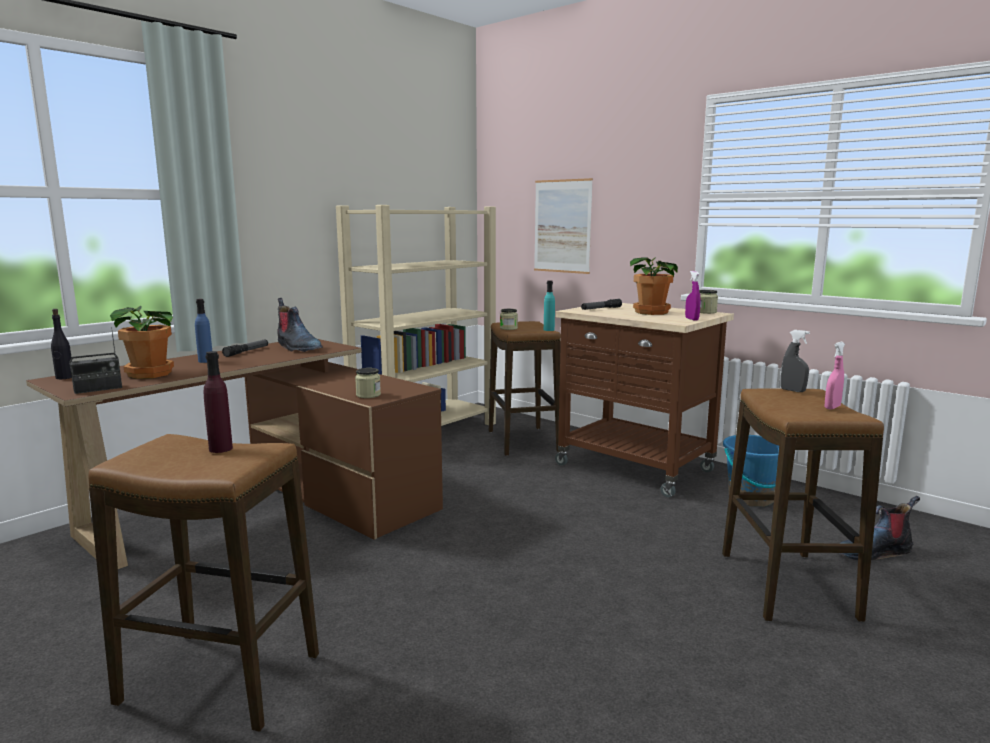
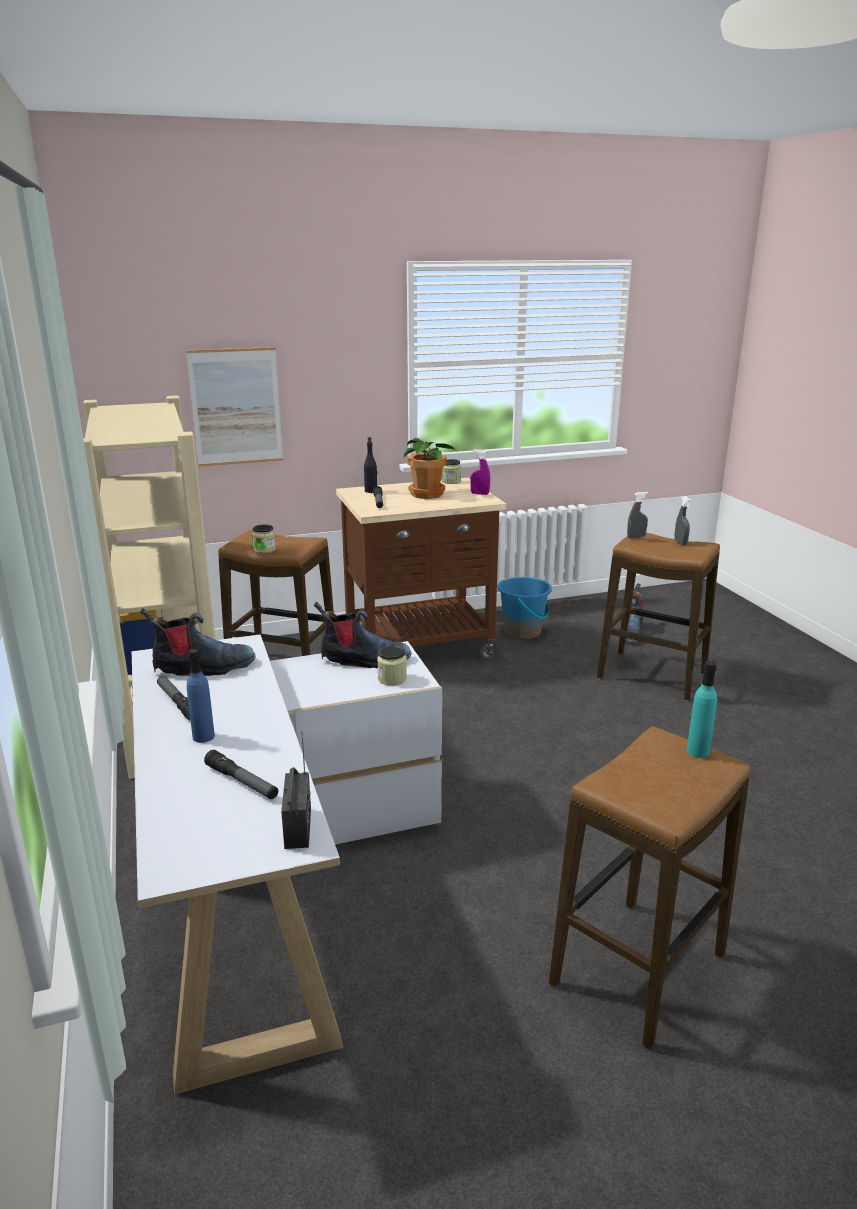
camera: 60 degrees left, 10 degrees up
brown desk [26,339,443,569] -> white desk [132,634,442,1095]
black bottle [51,309,72,379] -> black bottle moved to [364,437,377,493]
potted plant [110,306,174,379] -> flashlight [204,750,278,799]
purple bottle [204,351,233,453] -> none
turquoise bottle [544,280,555,331] -> turquoise bottle moved to [687,661,717,758]
pink spray bottle [825,342,845,410] -> grey spray bottle [674,496,691,545]
none -> boot [314,602,411,668]

